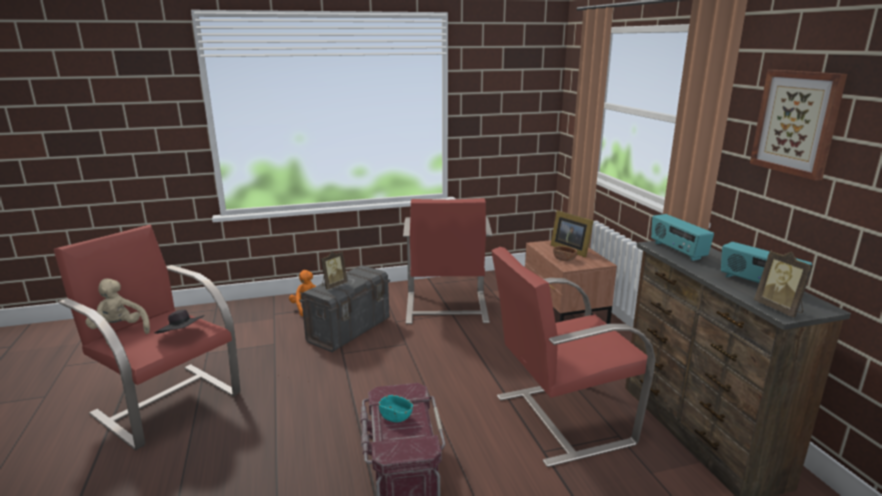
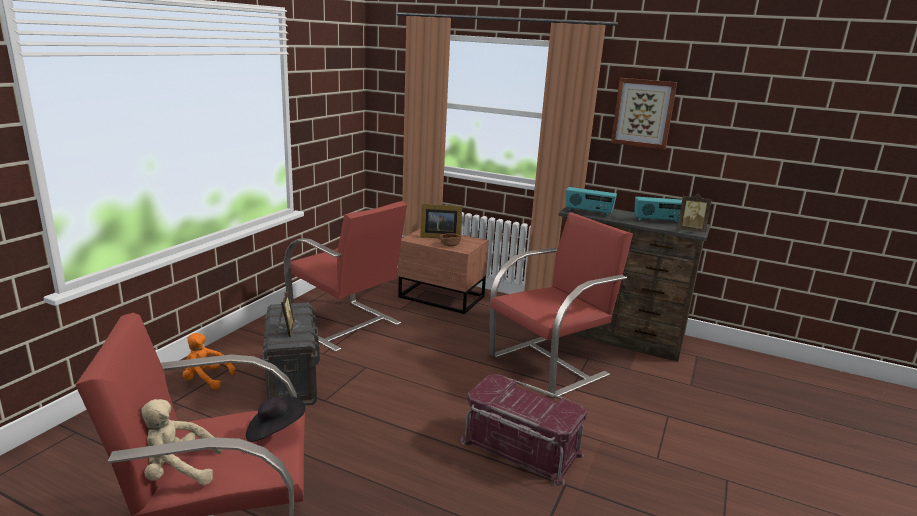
camera: 50 degrees left, 0 degrees up
turquoise bowl [379,395,413,423] -> none
red armchair [491,247,656,467] -> red armchair turned 150 degrees counterclockwise [489,212,633,398]

